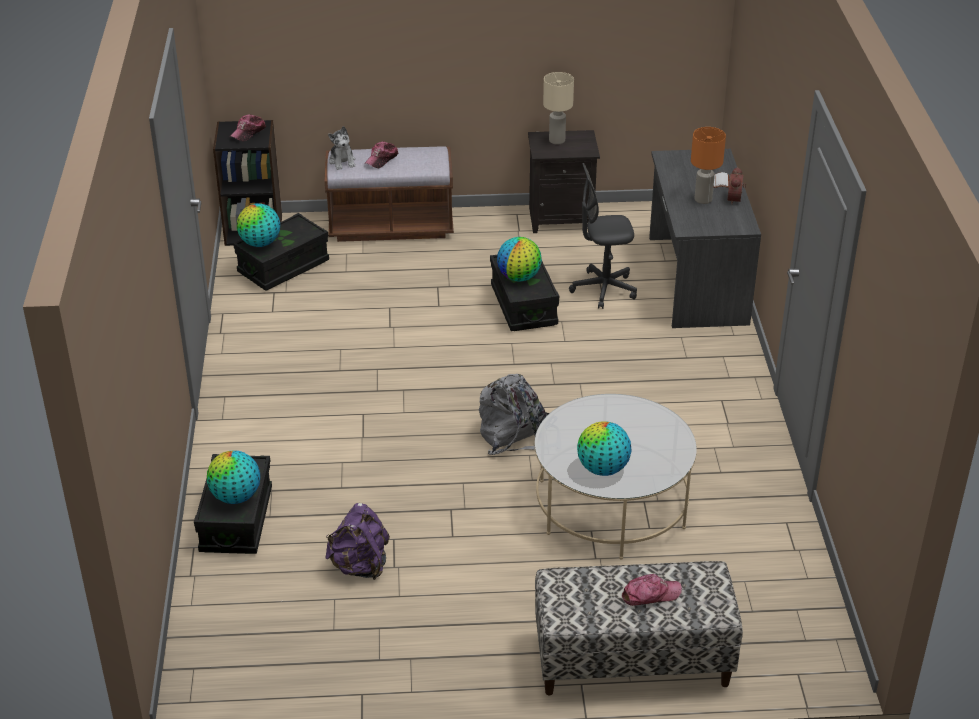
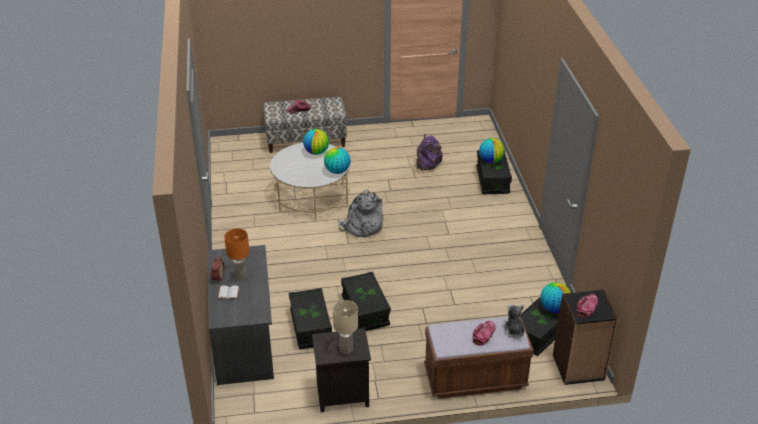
camera: 175 degrees right, 0 degrees up
globe [497,237,542,282] -> globe moved to [324,147,351,174]
grey office chair [569,163,637,309] -> black storage box [289,288,332,350]

